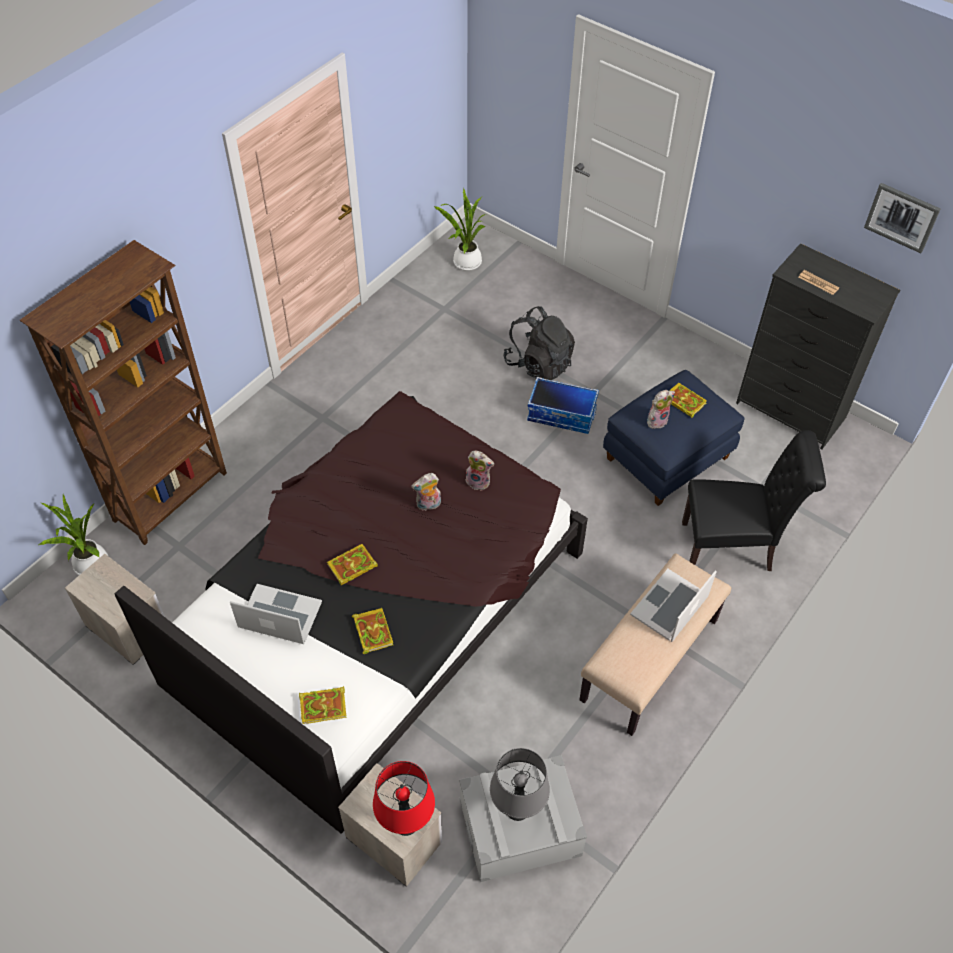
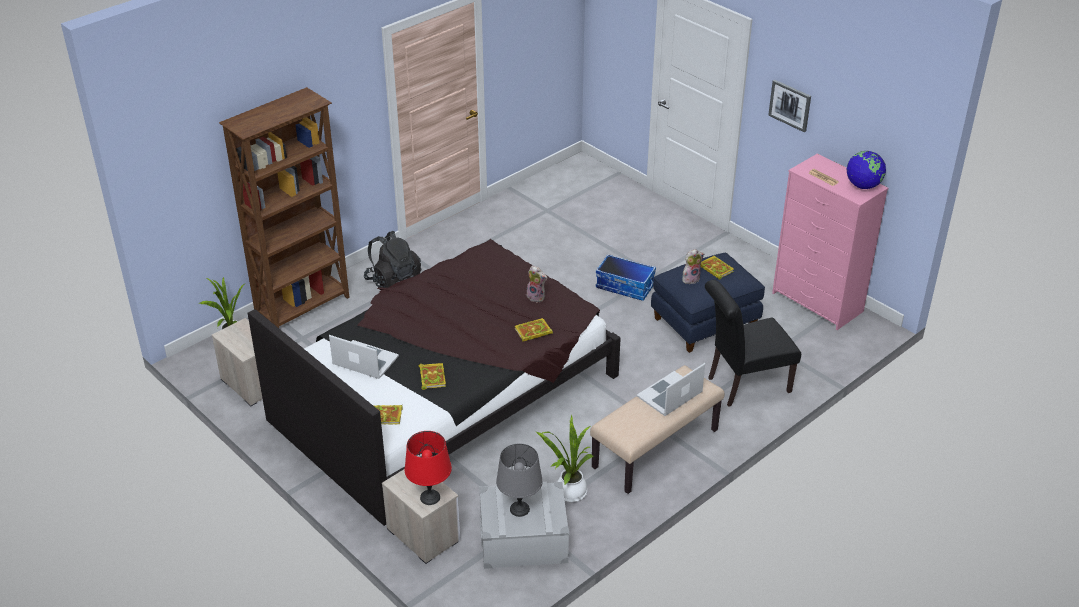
camera: 10 degrees right, 15 degrees down
book [327,544,378,586] -> book moved to [514,318,553,341]
plush toy [411,473,441,511] -> none
potted plant [433,188,486,271] -> potted plant moved to [537,415,593,502]
black backpack [503,306,575,380] -> black backpack moved to [364,231,421,288]
black chair [682,430,826,571] -> black chair turned 150 degrees clockwise [705,280,801,407]
black dresser [736,243,900,449] -> pink dresser [772,154,888,330]
picture [864,183,941,253] -> picture moved to [768,80,811,132]
none -> globe [847,151,886,189]

